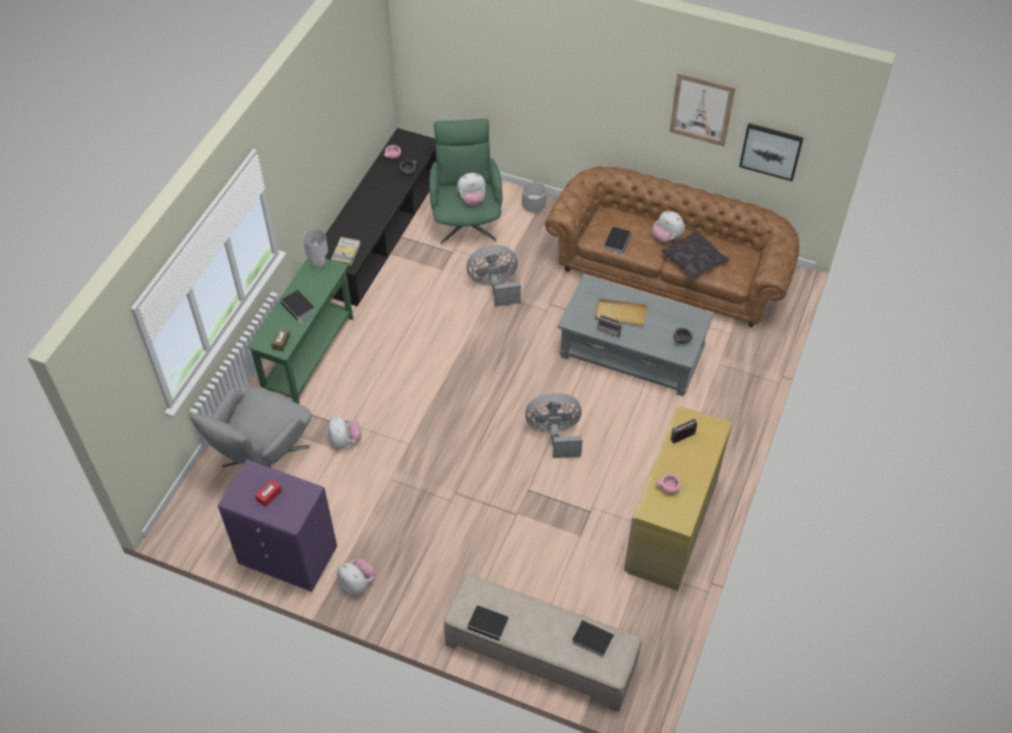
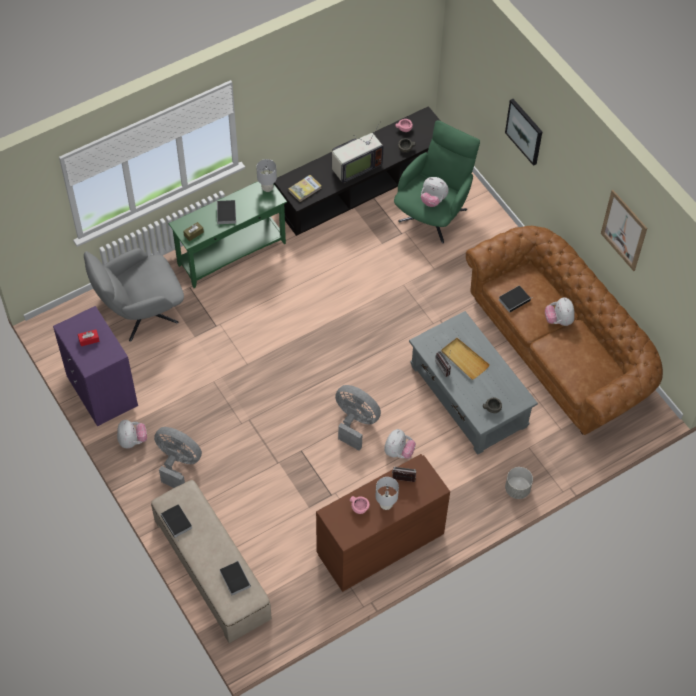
camera: 35 degrees right, 5 degrees up
plush toy [328,416,361,449] -> plush toy moved to [384,429,416,459]
grey fan [467,245,521,306] -> grey fan moved to [154,427,202,488]
grey planter [522,181,547,213] -> grey planter moved to [505,467,533,499]
yellow cabinet [624,406,732,591] -> brown cabinet [316,454,450,592]
black pillow [661,230,729,281] -> none
picture [739,123,803,181] -> picture moved to [505,99,542,166]
none -> television [332,121,383,183]
none -> grey table lamp [375,477,399,510]

